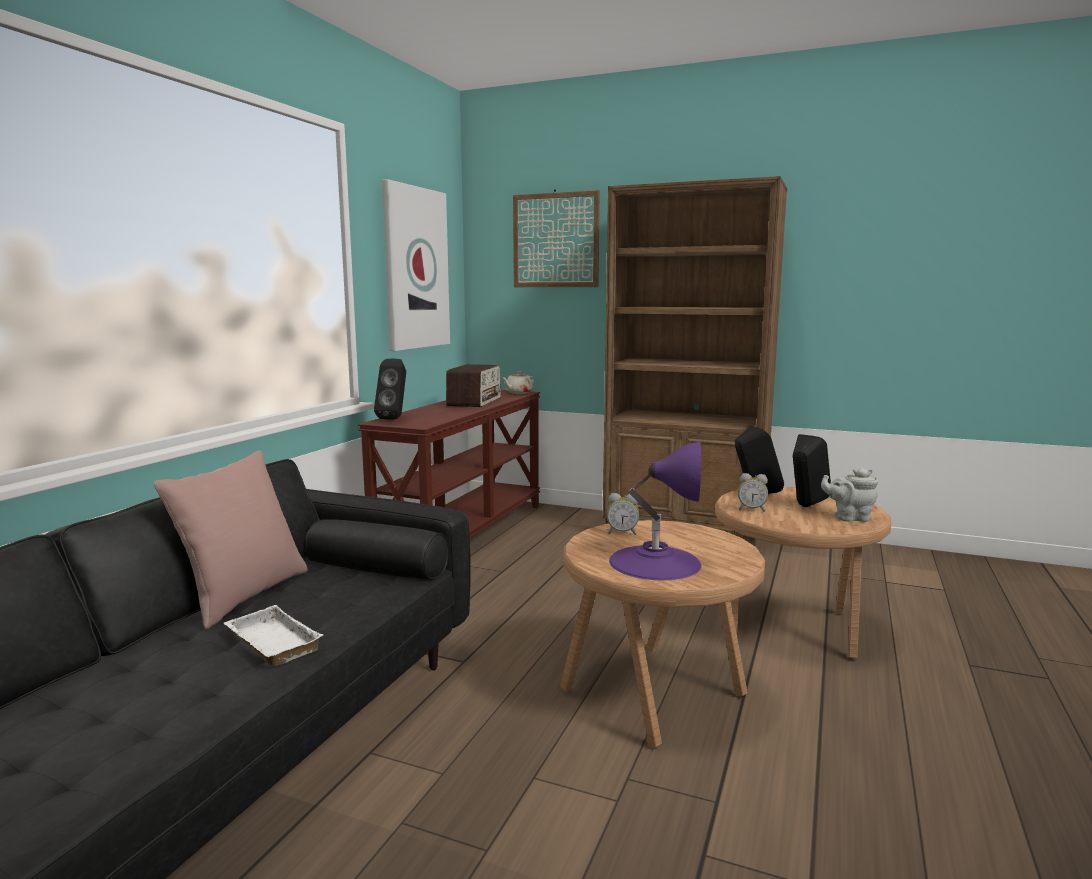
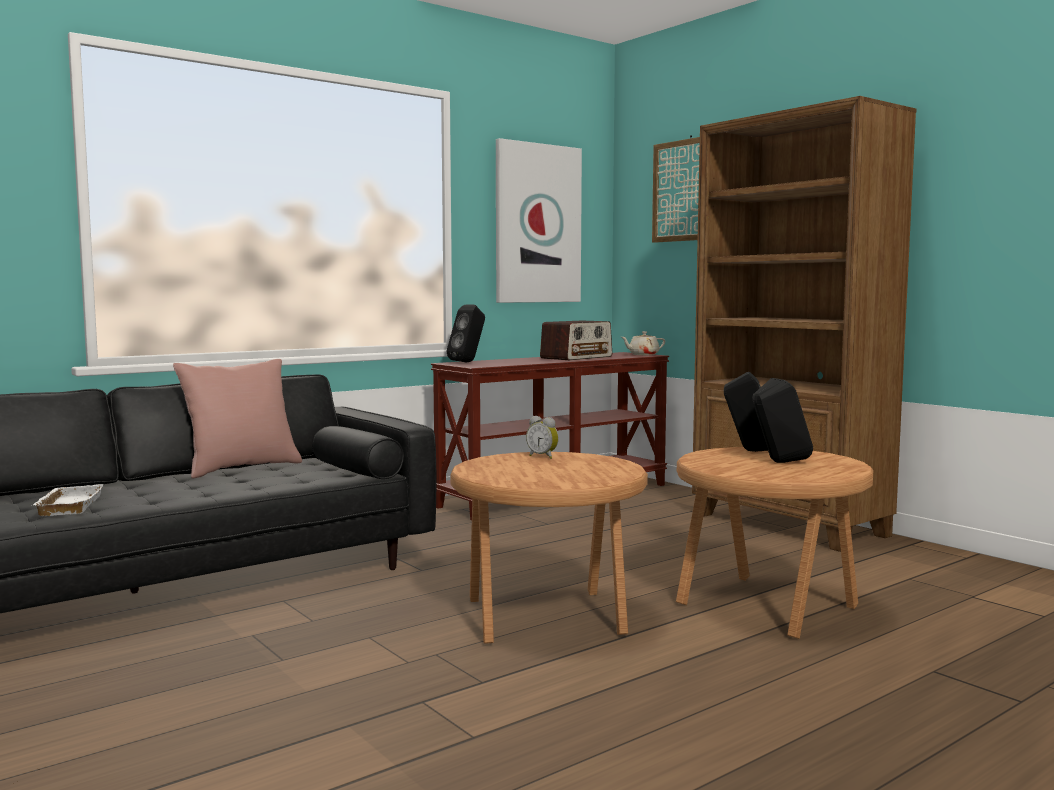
camera: 30 degrees right, 5 degrees down
white tray [223,605,323,666] -> white tray moved to [33,484,103,516]
purple table lamp [609,442,701,580] -> none
alarm clock [738,473,768,512] -> none
grey teapot [821,468,879,522] -> none

